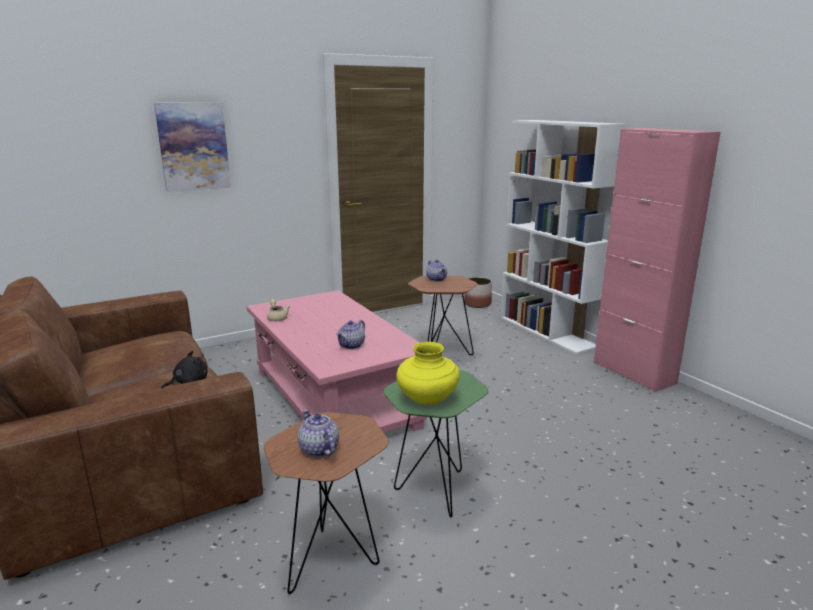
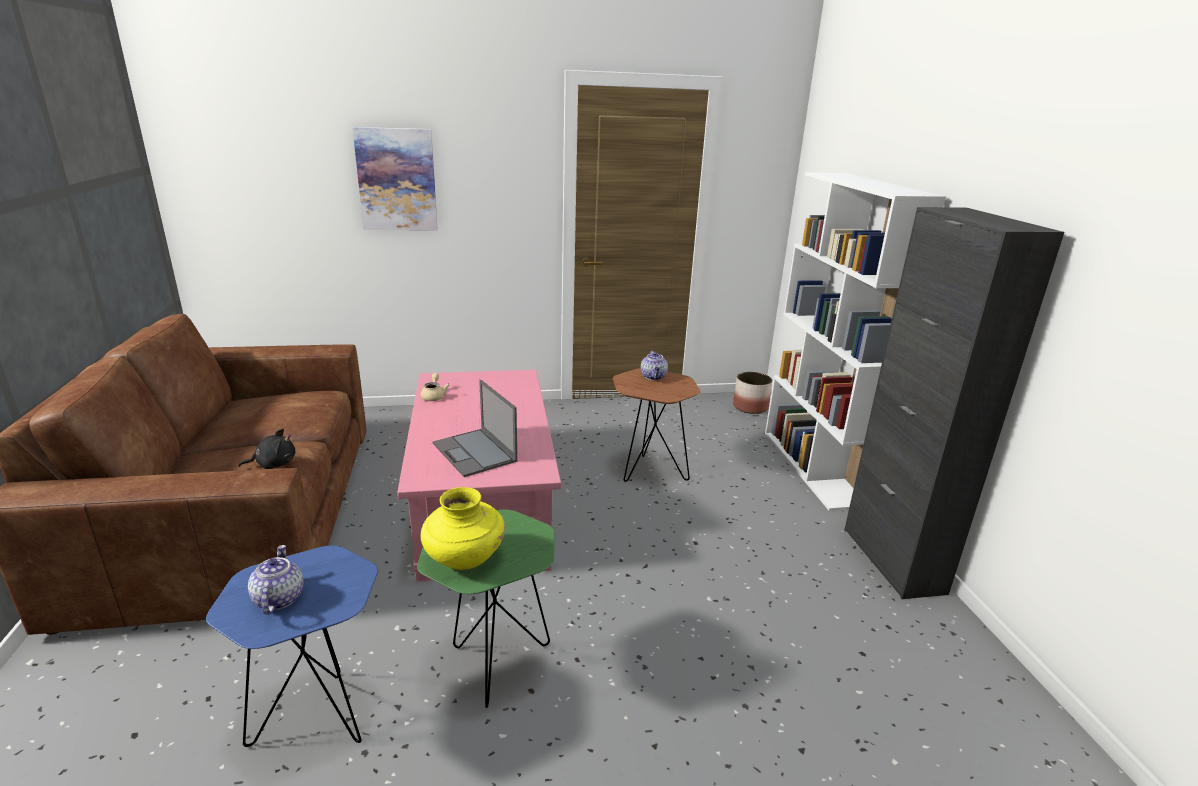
camera: 20 degrees right, 5 degrees up
brown side table [264,412,389,594] -> blue side table [206,545,378,747]
teapot [336,320,365,349] -> laptop [433,380,518,477]
pink cabinet [594,128,721,392] -> black cabinet [844,207,1064,599]

